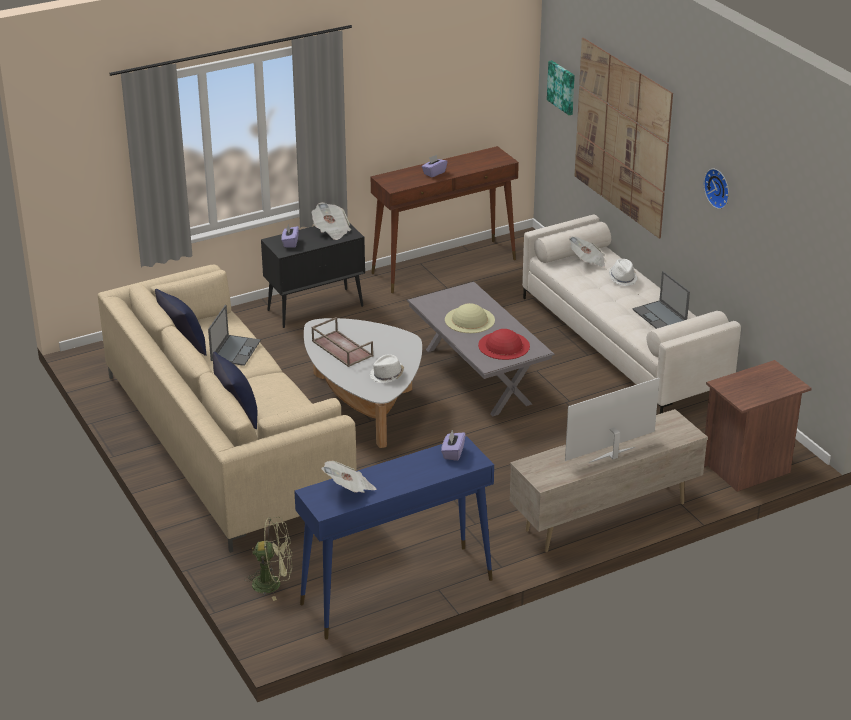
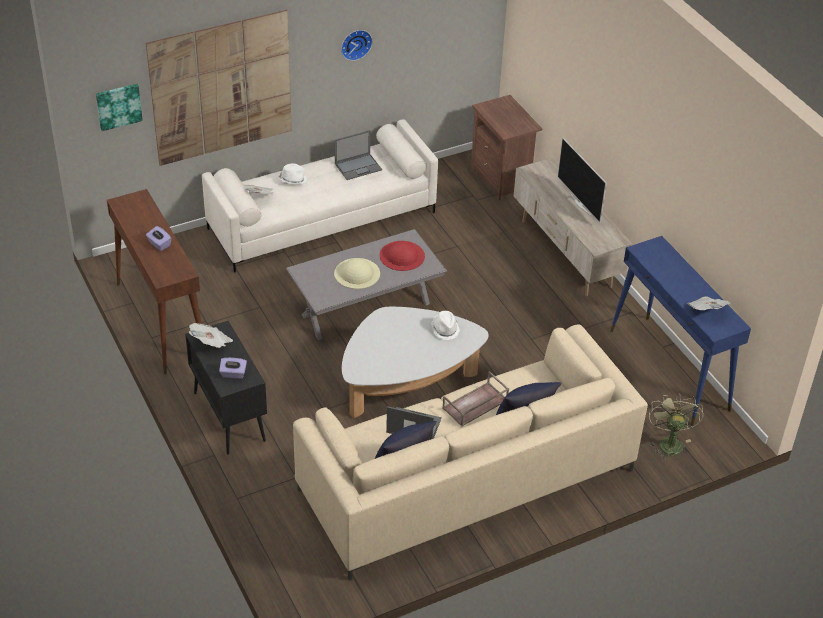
camera: 90 degrees left, 10 degrees up
brown tray [311,317,373,367] -> brown tray moved to [442,371,509,427]
purple tissue box [441,430,466,461] -> none

